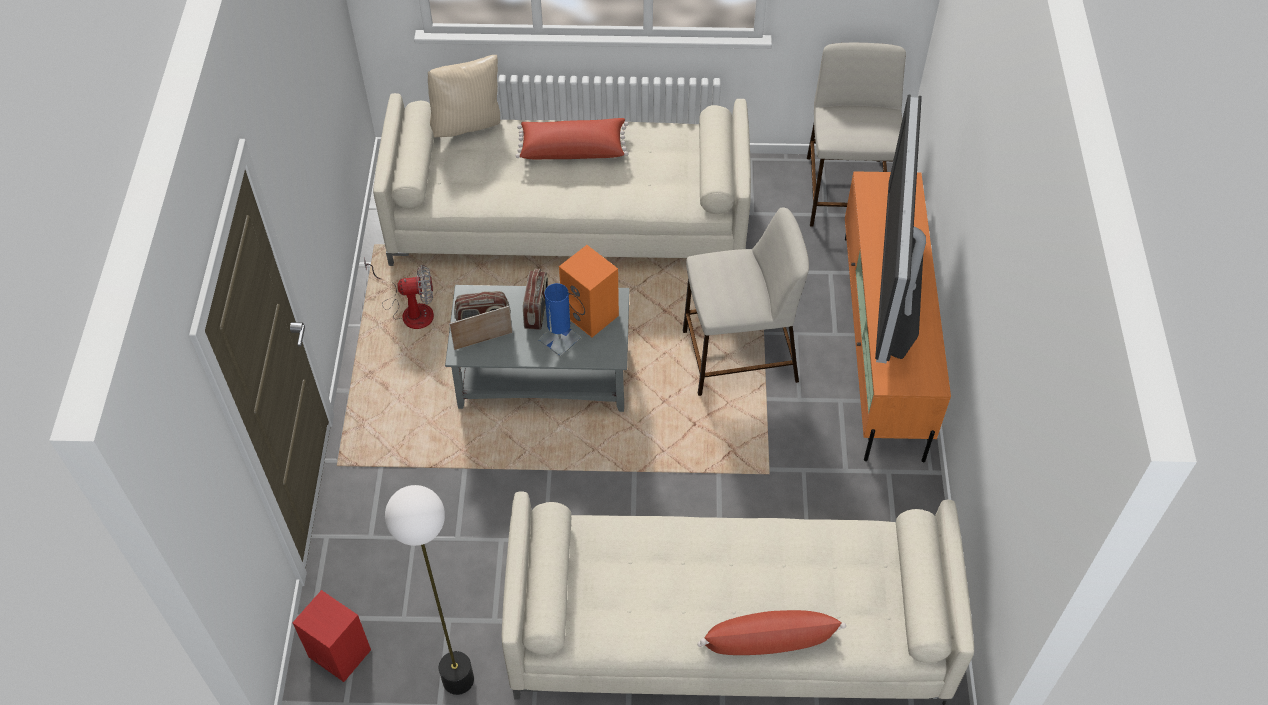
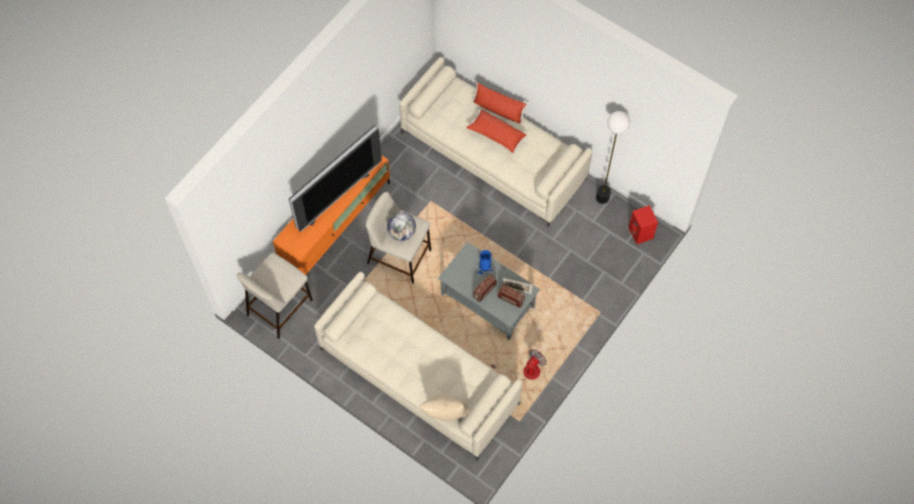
camera: 145 degrees left, 10 degrees up
fan [364,258,434,329] -> fan turned 105 degrees clockwise [491,349,546,381]
red pillow [515,118,629,159] -> red pillow moved to [466,109,528,153]
orange speaker [559,245,619,337] -> none
none -> globe [387,212,416,241]

